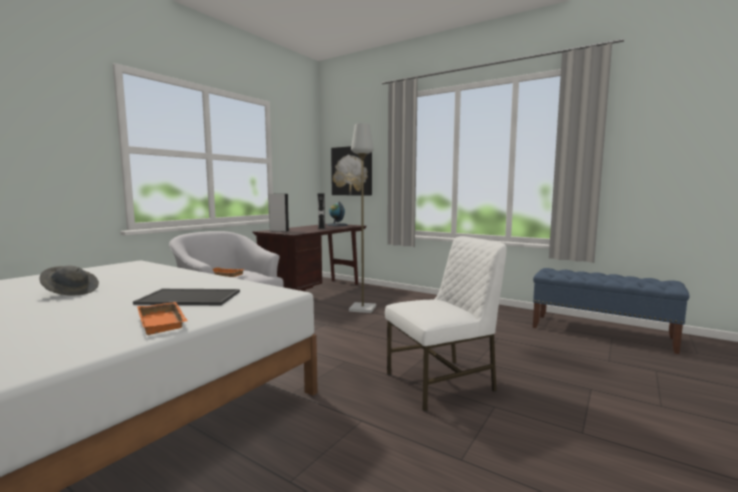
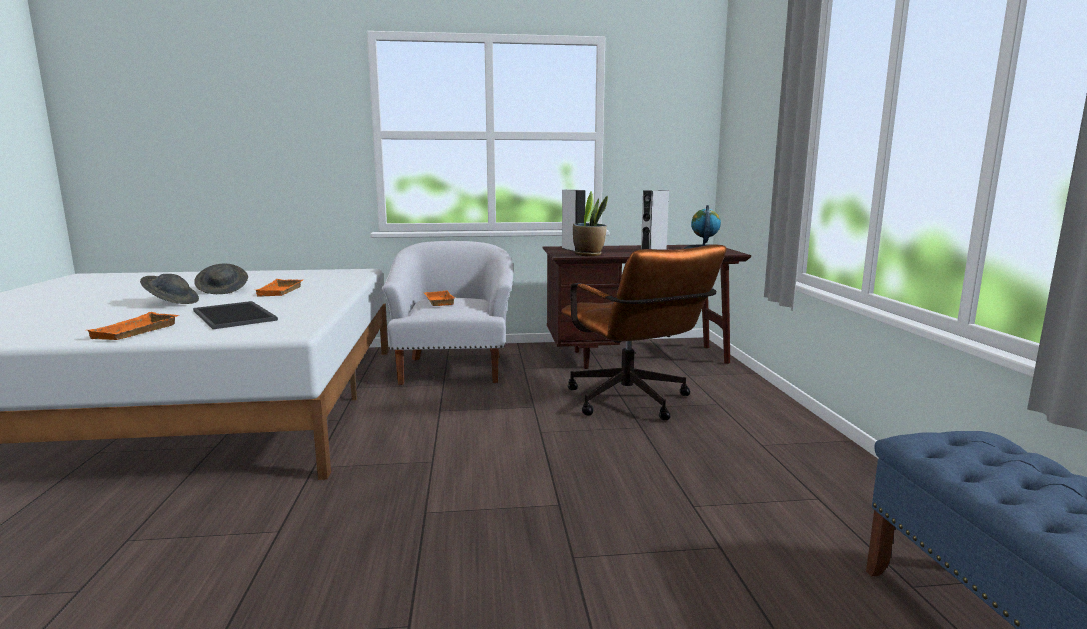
camera: 50 degrees right, 5 degrees up
picture [331,146,372,196] -> none
grey floor lamp [349,123,376,313] -> brown office chair [561,245,726,420]
white chair [385,236,507,412] -> none
none -> grey hat [140,274,199,304]
none -> orange tray [256,279,303,297]
none -> potted plant [573,191,608,256]

